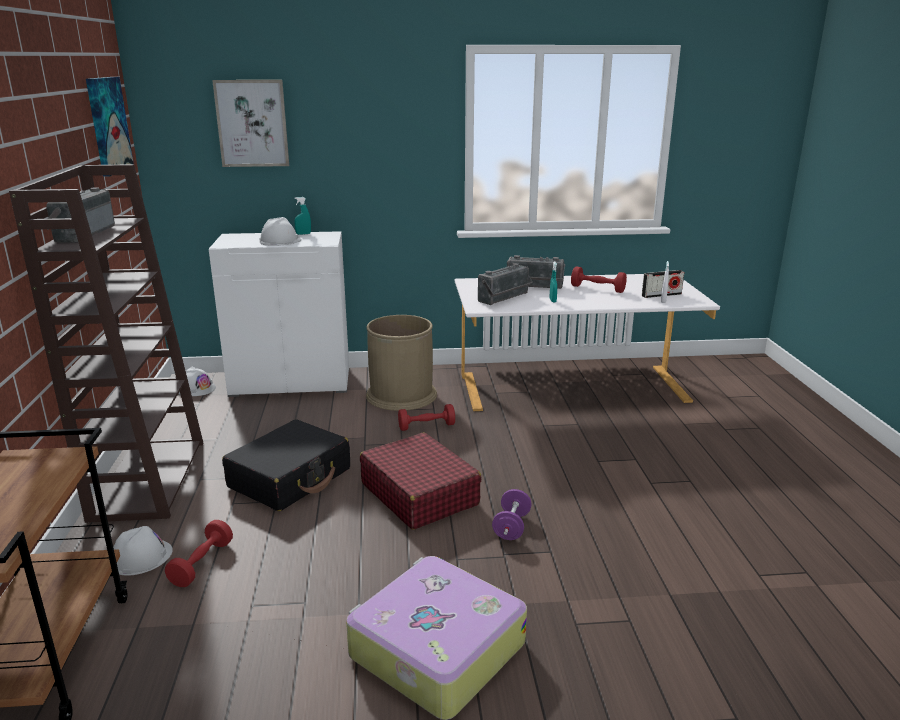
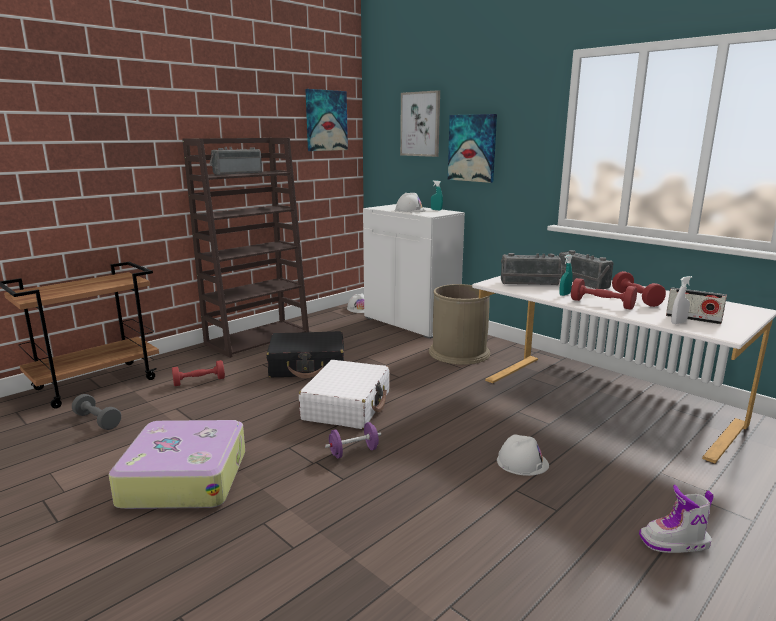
camera: 50 degrees right, 5 degrees down
white hard hat [113,526,173,576] -> white hard hat moved to [497,434,549,476]
red suitcase [360,433,482,530] -> white suitcase [299,360,389,429]
red dumbbell [398,404,455,431] -> red dumbbell moved to [571,278,637,310]
none -> grey dumbbell [72,394,121,430]
none -> picture [448,114,497,183]
none -> boot [639,485,714,553]

